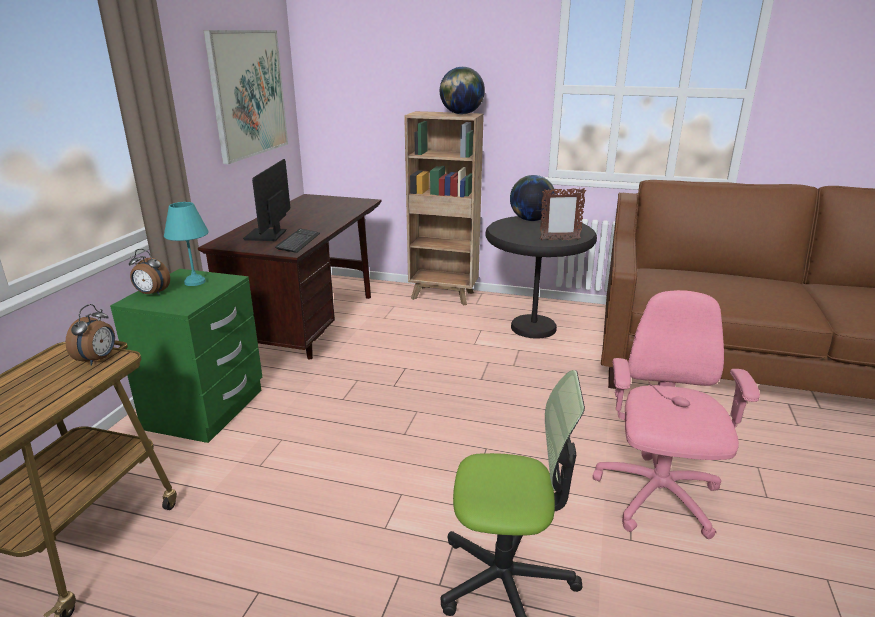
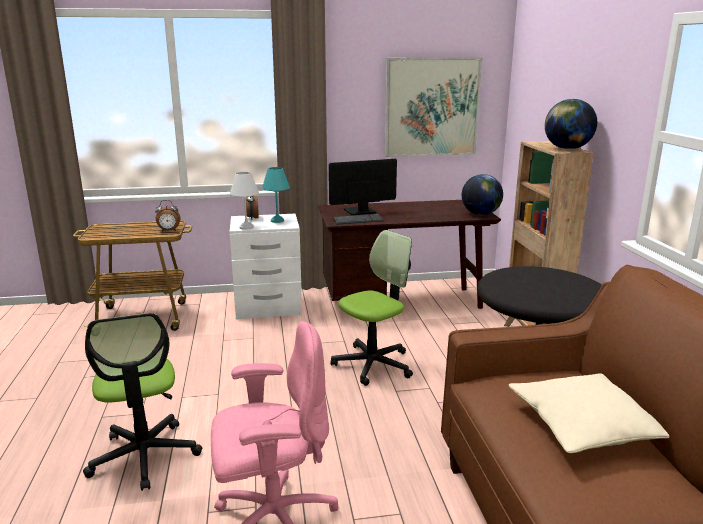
camera: 65 degrees right, 5 degrees down
green nightstand [110,269,262,443] -> white nightstand [230,214,302,319]
globe [510,175,556,221] -> globe moved to [462,174,503,215]
picture frame [540,188,586,240] -> none
none -> white table lamp [230,172,259,230]
none -> office chair [330,230,413,386]
none -> beige pillow [509,373,670,453]

